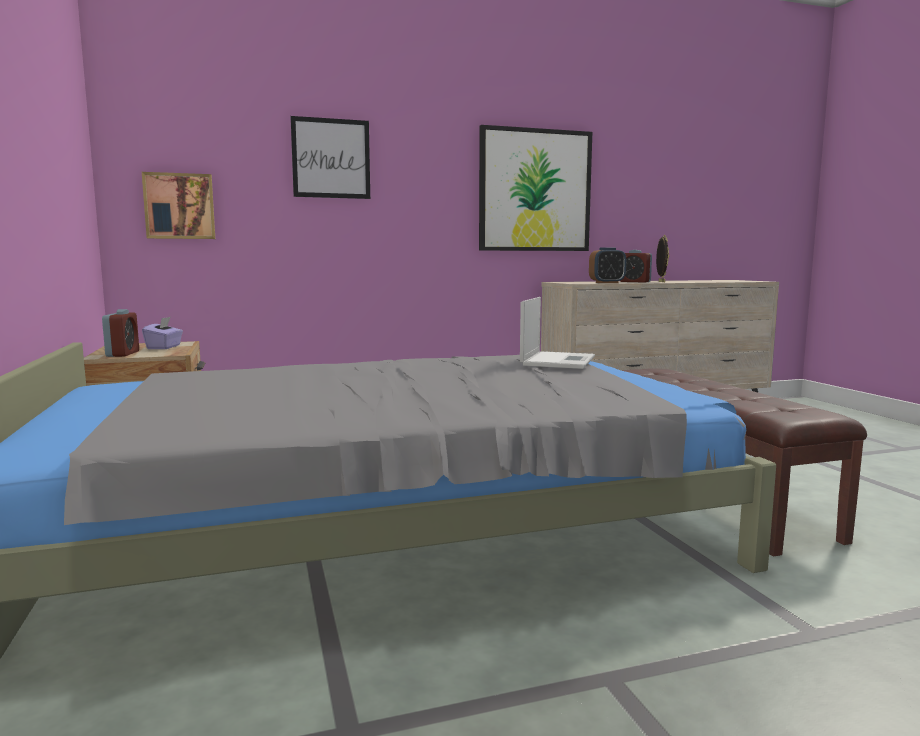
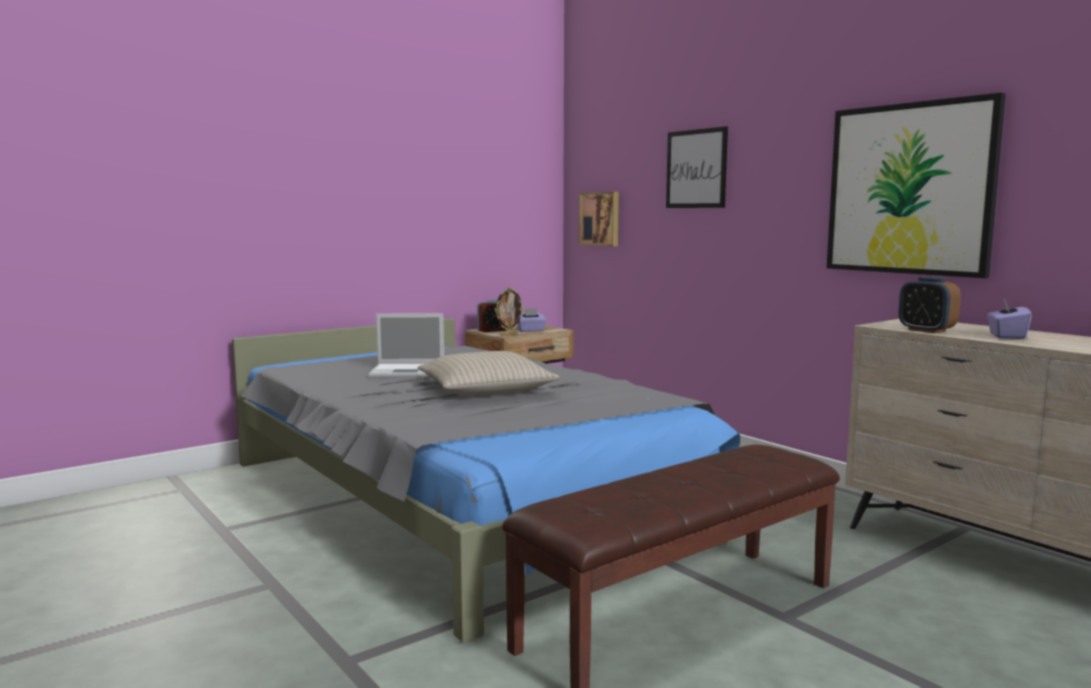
camera: 70 degrees right, 0 degrees up
laptop [520,297,595,369] -> laptop moved to [368,313,444,377]
alarm clock [620,250,652,282] -> purple tissue box [987,298,1032,339]
picture frame [656,235,669,282] -> picture frame moved to [495,287,524,336]
none -> beige pillow [417,351,560,396]

